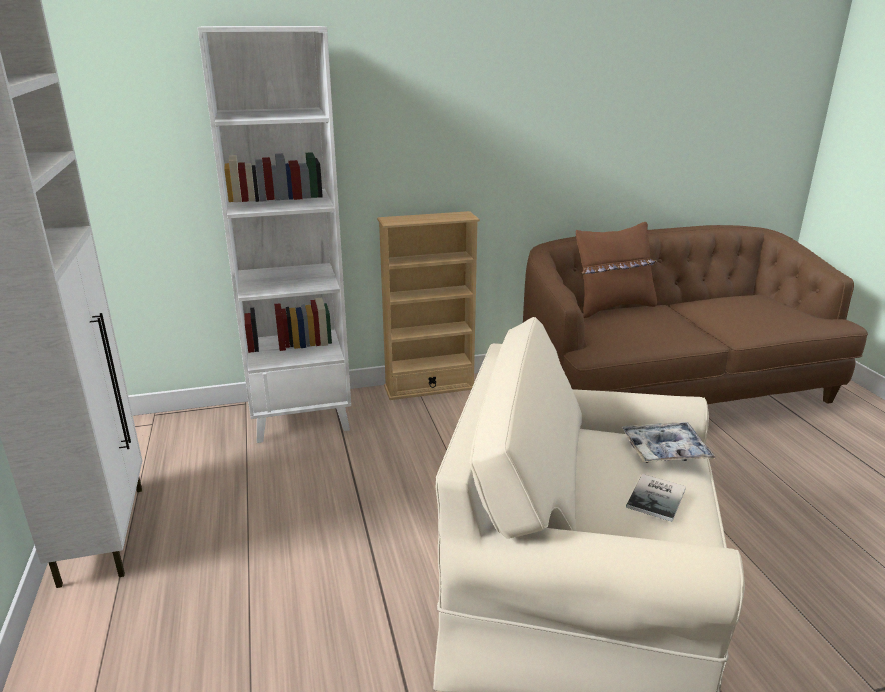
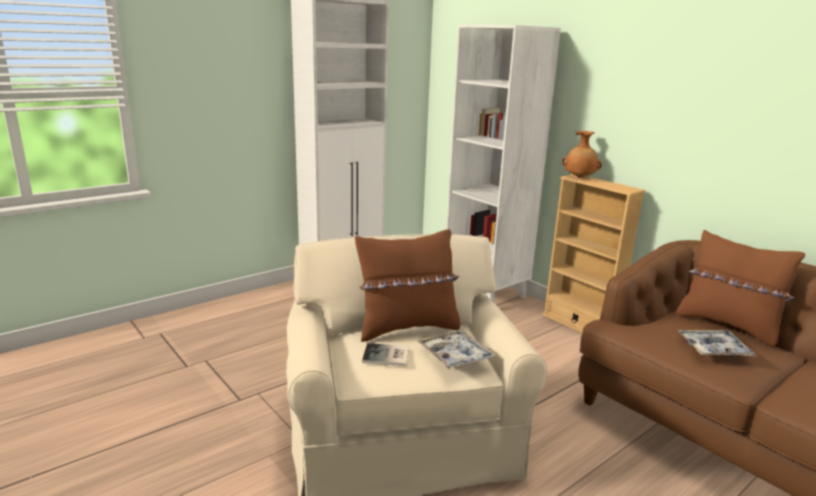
camera: 65 degrees right, 5 degrees down
none -> brown pillow [355,229,461,342]
none -> brown vase [562,131,602,178]
none -> tray [678,330,758,357]

